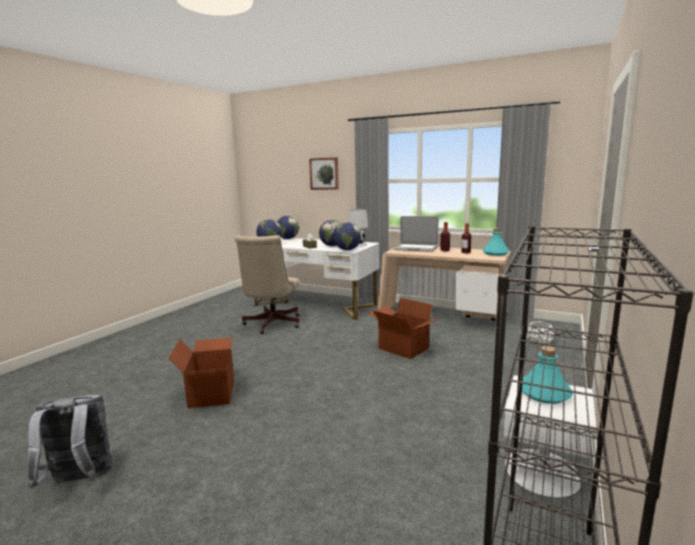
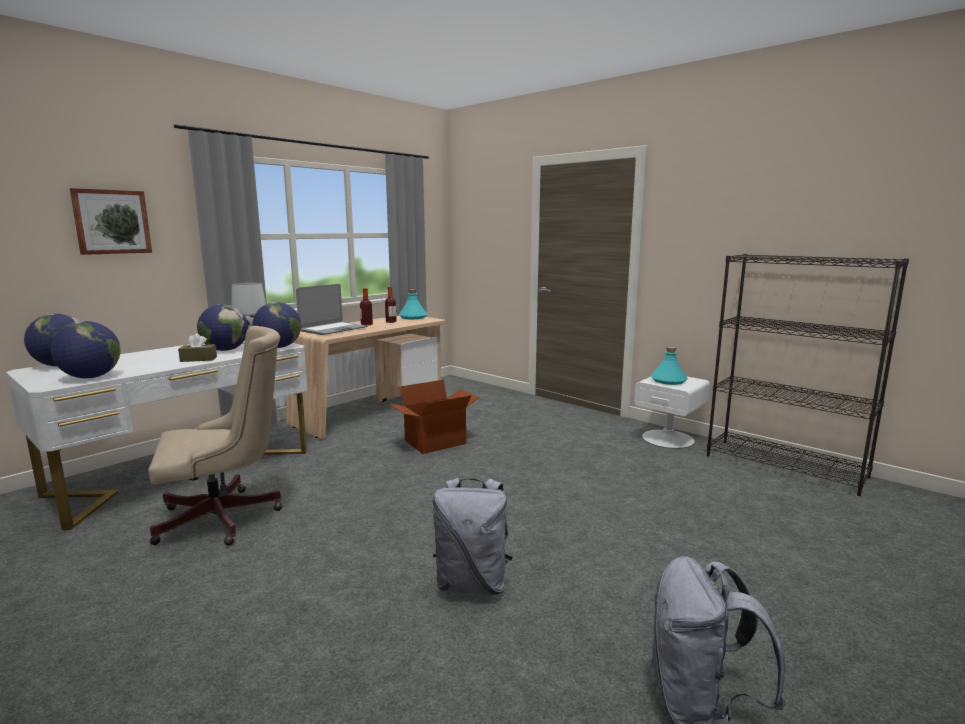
camera: 75 degrees left, 0 degrees up
cardboard box [169,335,235,408] -> grey backpack [433,478,513,595]
beige office chair [235,235,300,334] -> beige office chair turned 45 degrees counterclockwise [148,326,283,546]
white planter [526,321,555,343] -> none

